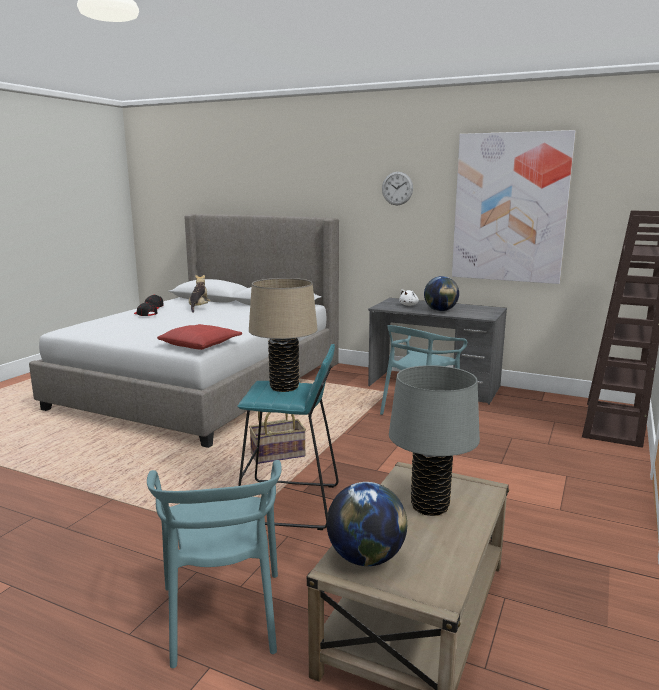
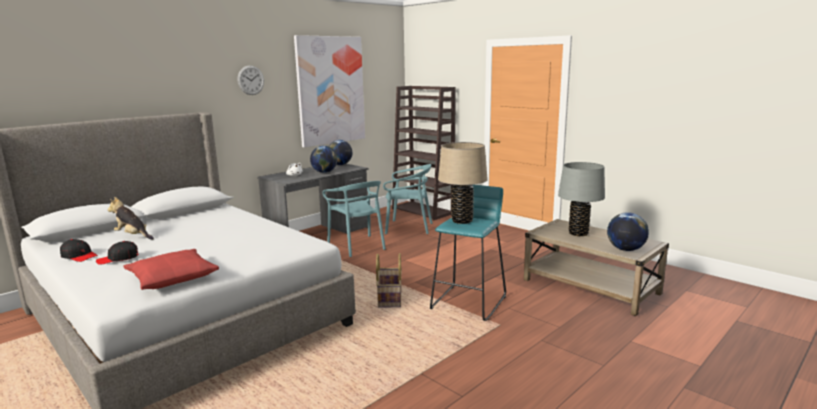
camera: 70 degrees left, 0 degrees up
turquoise chair [147,460,282,668] -> turquoise chair moved to [383,164,433,234]
red pillow [157,324,242,350] -> red pillow moved to [123,249,219,290]
none -> globe [329,140,352,165]

